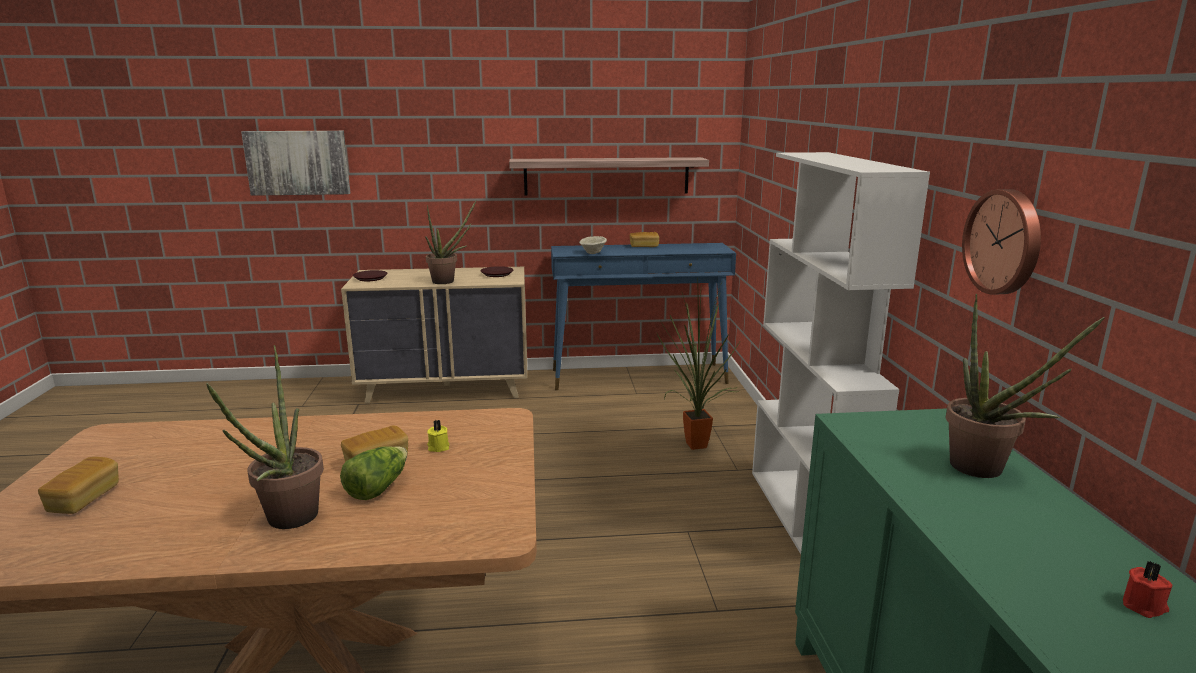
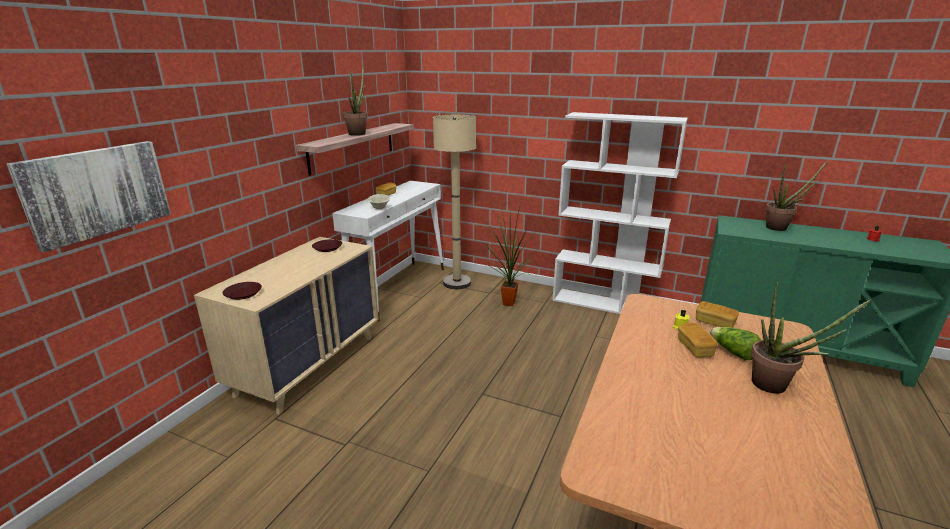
camera: 60 degrees left, 5 degrees up
bread [38,457,119,514] -> bread moved to [696,301,739,327]
potted plant [425,201,476,284] -> potted plant moved to [343,68,368,136]
blue console table [551,243,736,390] -> white console table [332,181,444,322]
wall clock [962,189,1041,294] -> none
none -> beige floor lamp [433,115,476,289]

